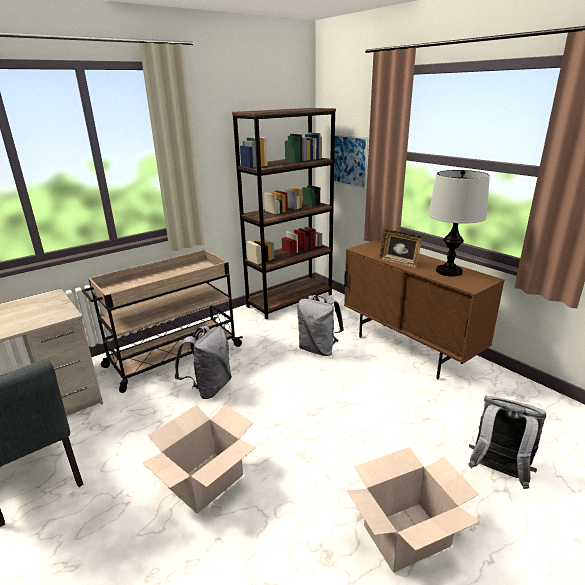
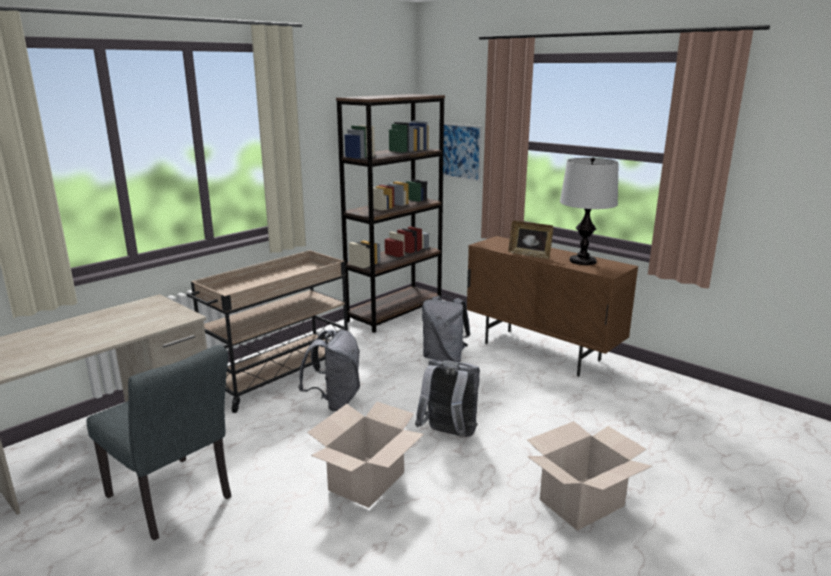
camera: 10 degrees left, 5 degrees down
grey backpack [468,396,546,489] -> grey backpack moved to [415,360,480,438]

